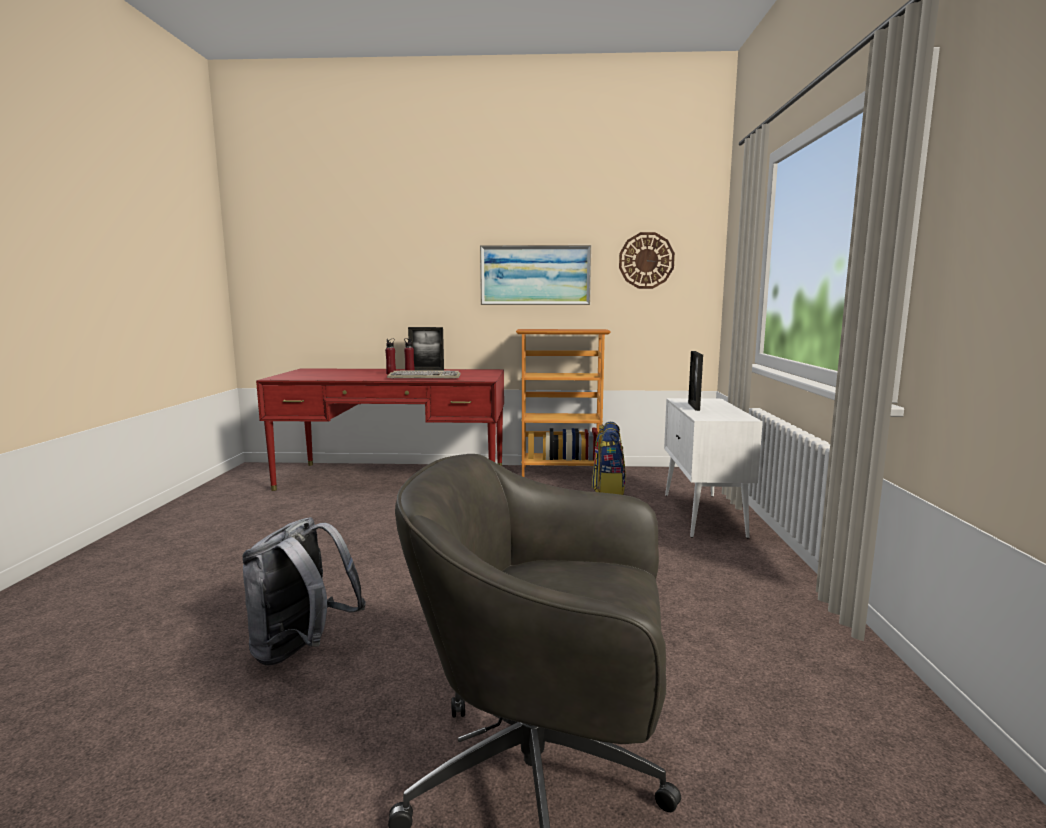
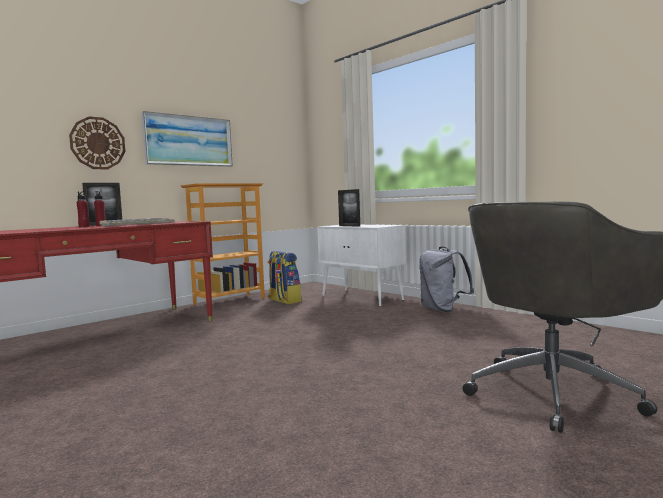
camera: 45 degrees left, 5 degrees down
grey backpack [242,517,366,665] -> grey backpack moved to [419,246,474,312]
wall clock [619,232,675,289] -> wall clock moved to [69,116,125,169]

